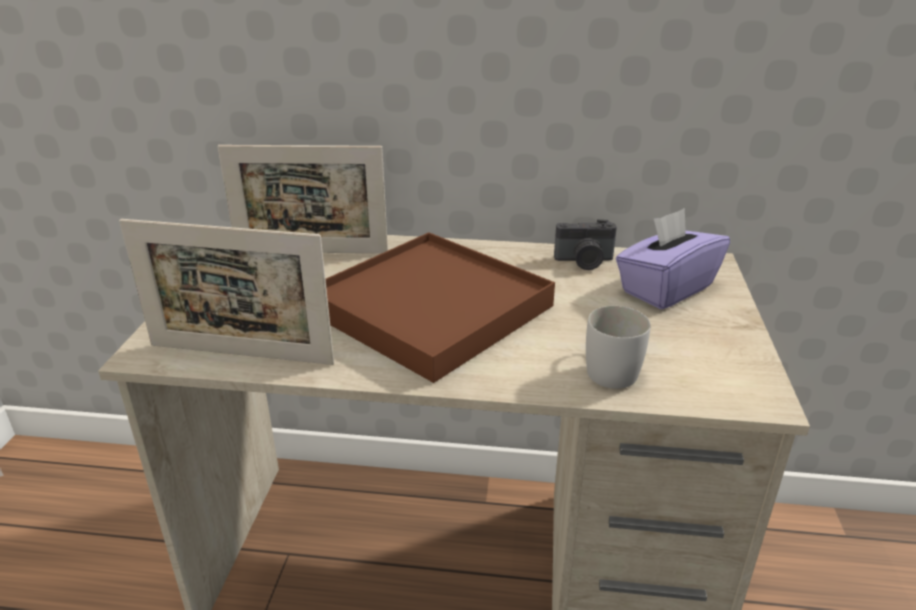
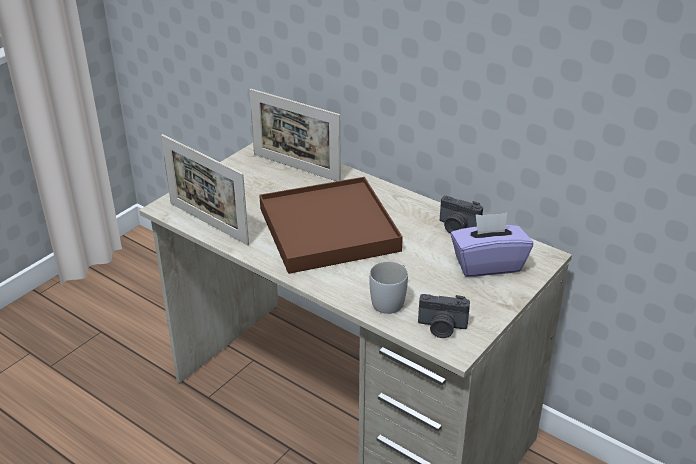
camera: 30 degrees right, 5 degrees up
none -> camera [418,294,470,338]

